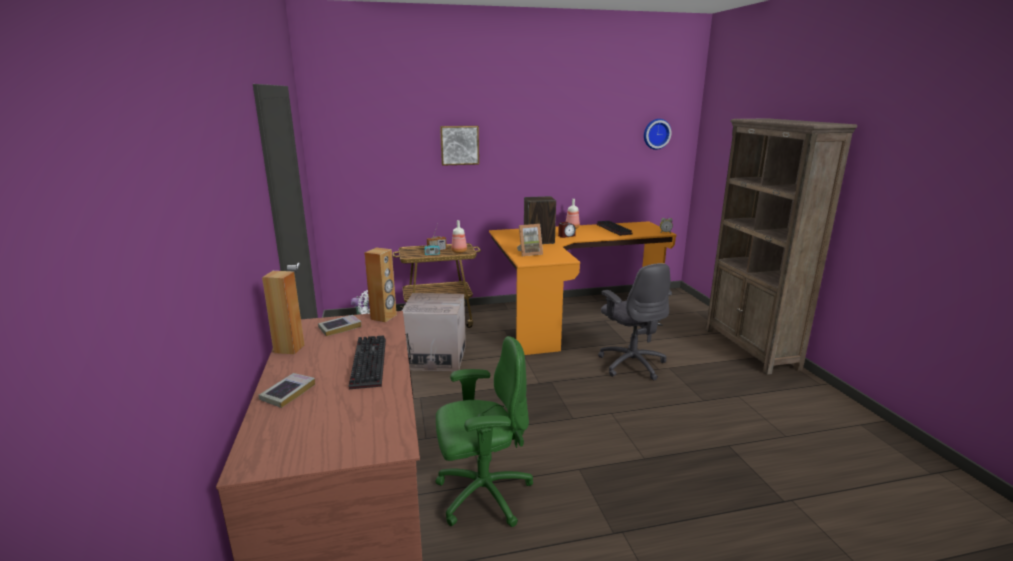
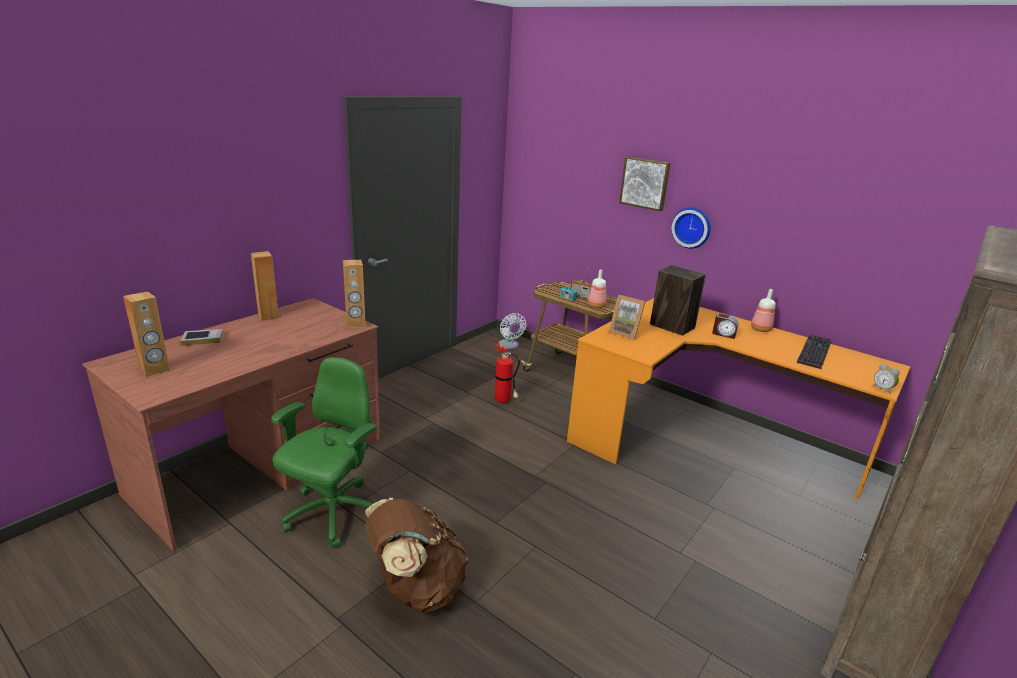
camera: 50 degrees right, 5 degrees up
book [318,315,362,336] -> none
keyboard [349,336,386,389] -> none
cardboard box [402,293,466,371] -> fire extinguisher [494,342,520,403]
green office chair [436,336,533,527] -> green office chair turned 105 degrees counterclockwise [271,357,377,548]
grey office chair [598,263,672,380] -> none
wall clock [644,119,671,150] -> wall clock moved to [671,207,711,249]
none -> brown speaker [123,291,170,377]
none -> brown backpack [365,498,468,613]

